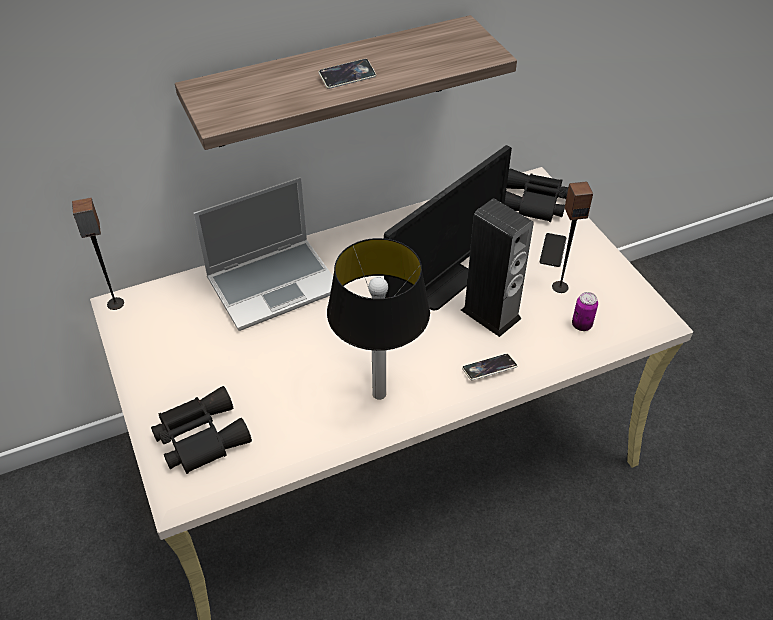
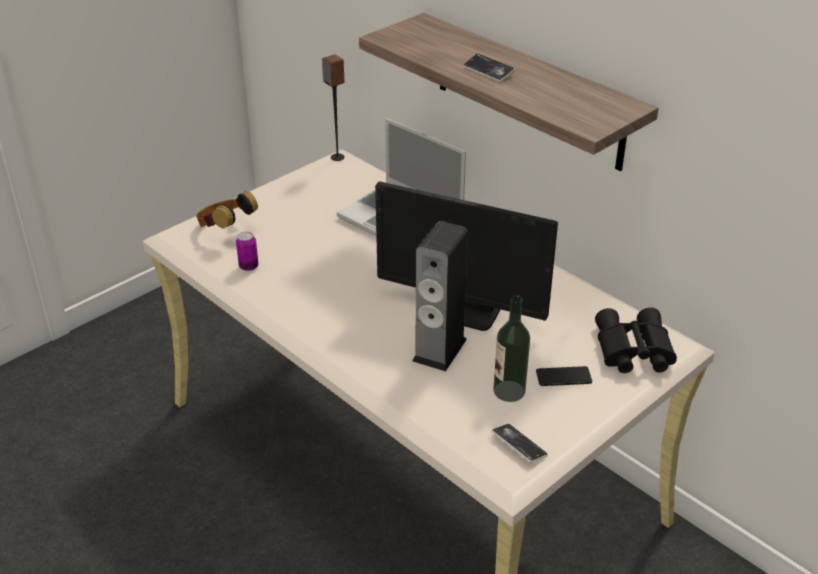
camera: 70 degrees right, 10 degrees down
black binoculars [151,386,252,474] -> headphones [196,191,258,229]
table lamp [327,238,430,400] -> none
phone [462,354,518,380] -> phone moved to [492,424,548,463]
speaker [552,181,593,293] -> bottle [493,296,530,402]
can [572,292,598,331] -> can moved to [236,232,258,271]

